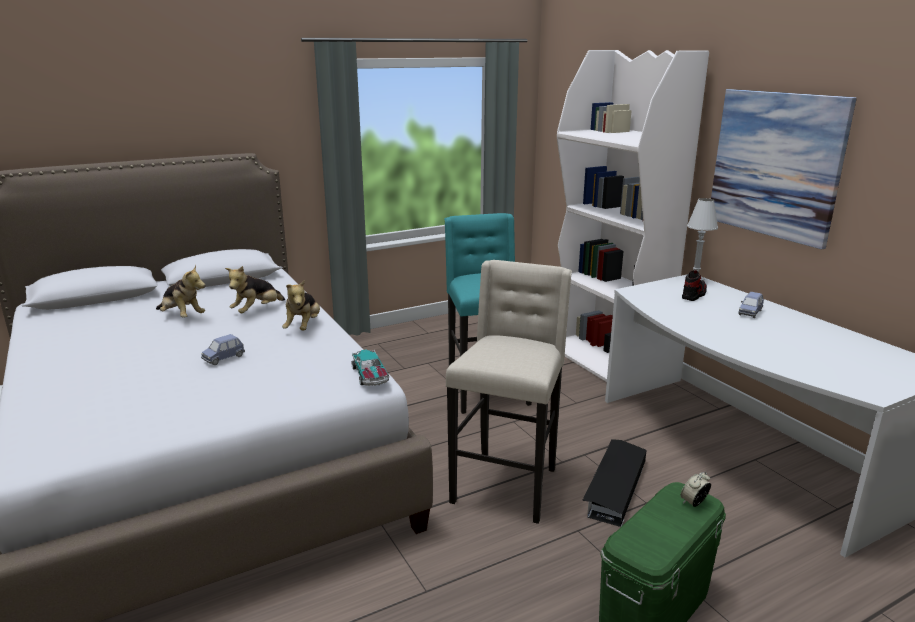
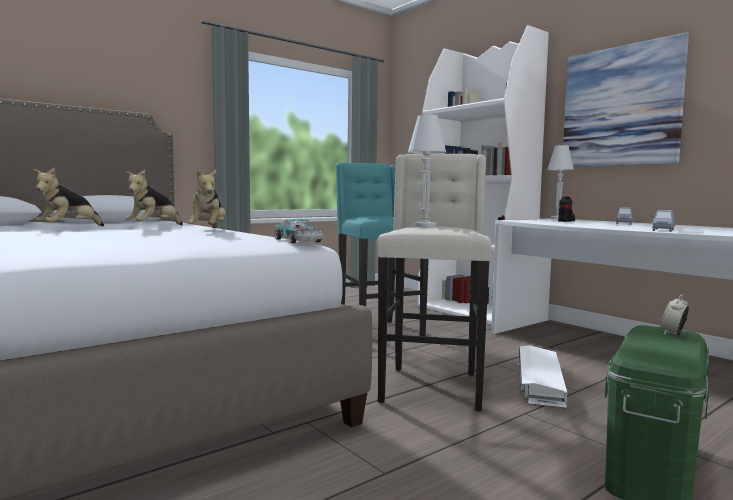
camera: 10 degrees left, 15 degrees down
plush toy [156,265,205,318] -> plush toy turned 90 degrees clockwise [33,167,104,227]
blue toy car [201,334,245,365] -> blue toy car moved to [652,210,676,232]
black storage box [582,439,647,527] -> white storage box [519,345,567,408]
none -> white table lamp [408,114,446,228]

